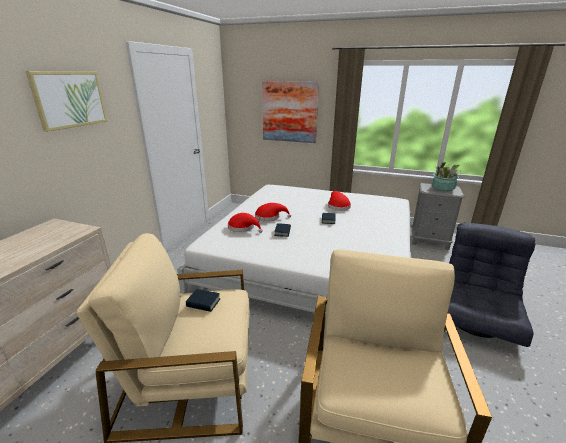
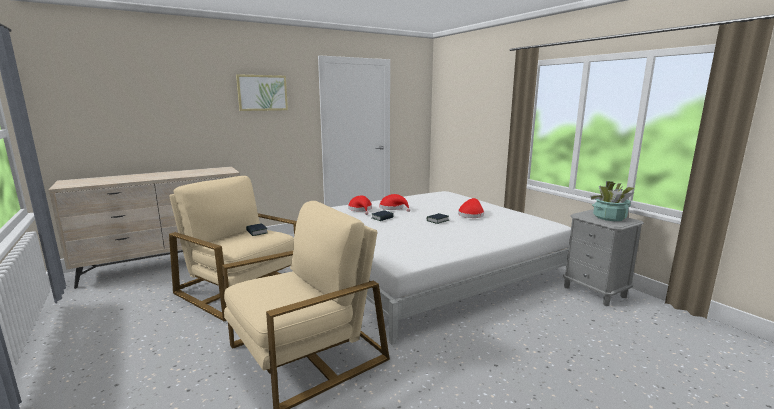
camera: 40 degrees right, 10 degrees down
picture [262,81,319,143] -> none
grey armchair [448,223,535,347] -> none

